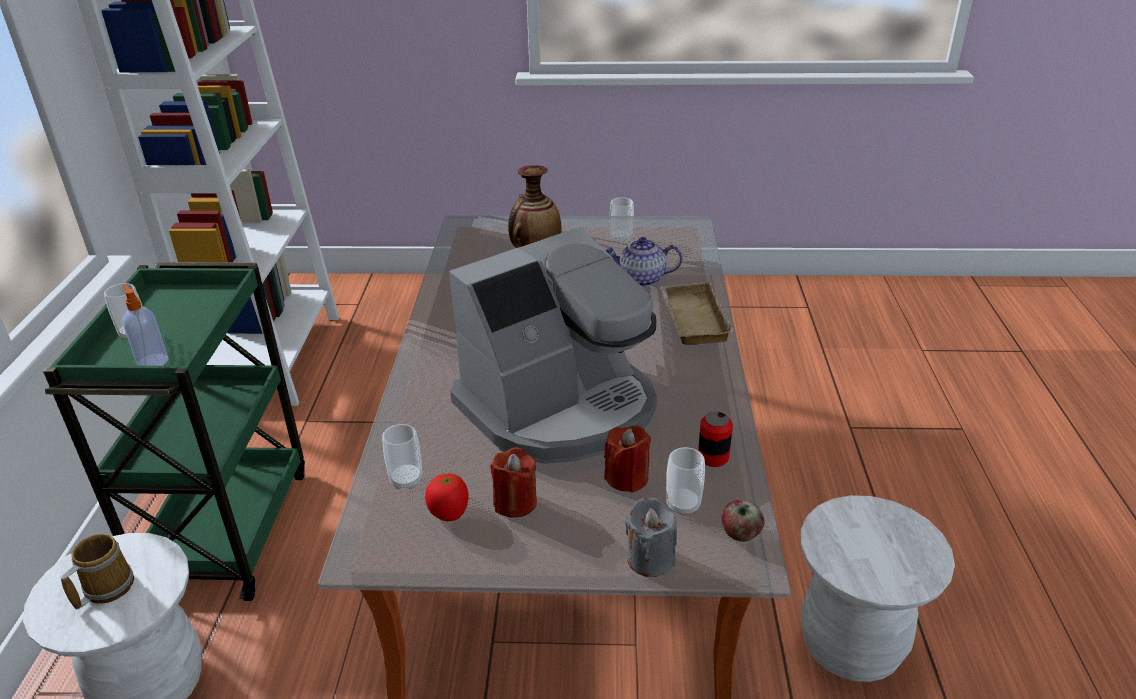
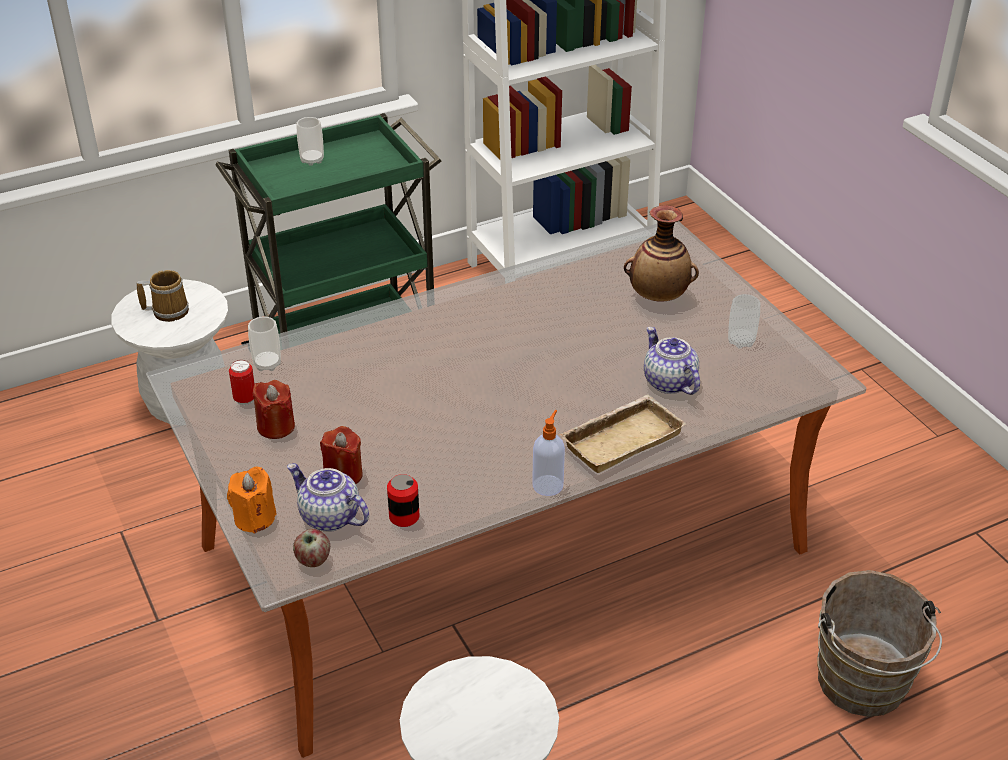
camera: 60 degrees right, 5 degrees up
soap dispenser [123,284,169,366] -> soap dispenser moved to [532,410,565,496]
tomato [425,474,469,521] -> can [229,360,255,405]
coffee machine [449,227,657,464] -> none
grey candle [625,498,677,577] -> orange candle [227,467,276,533]
cup [666,447,705,516] -> teapot [287,463,369,532]
none -> brown bucket [817,570,942,717]

